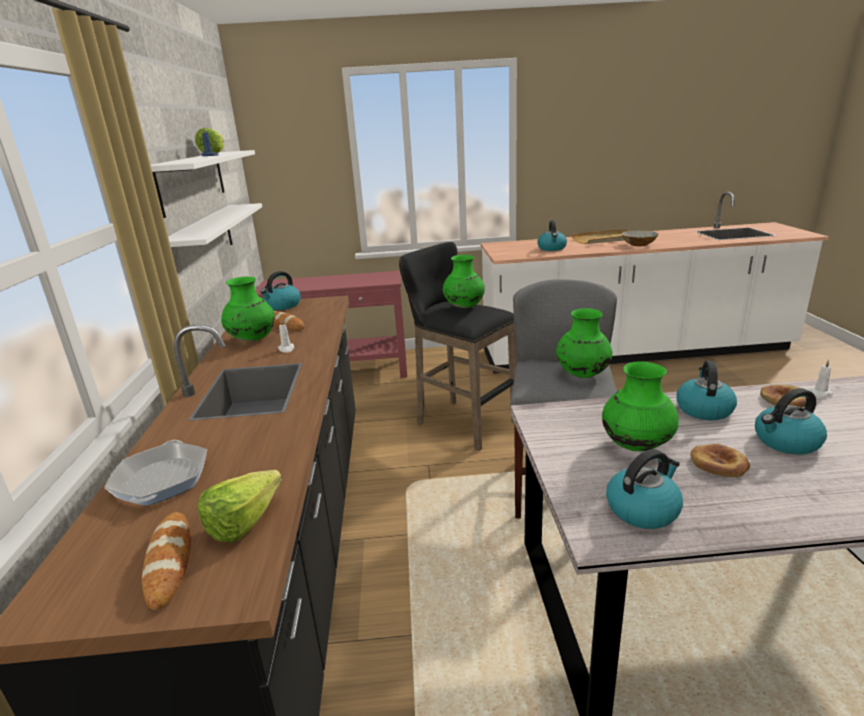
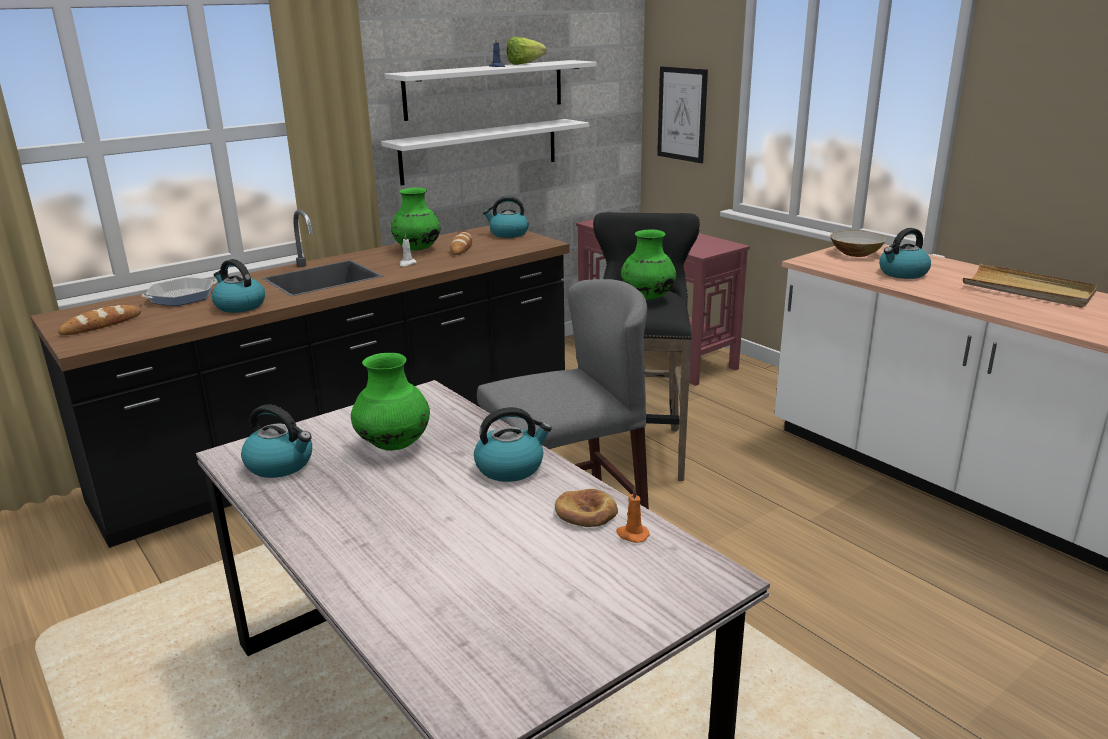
camera: 55 degrees right, 0 degrees up
lettuce [198,470,282,542] -> none
green vase [556,308,613,378] -> none
bowl [621,230,659,247] -> bowl moved to [830,231,887,257]
bread [690,444,750,477] -> none
kettle [755,388,827,455] -> kettle moved to [212,259,265,313]
white candle [809,359,833,398] -> orange candle [616,487,650,543]
none -> picture [657,66,708,163]

